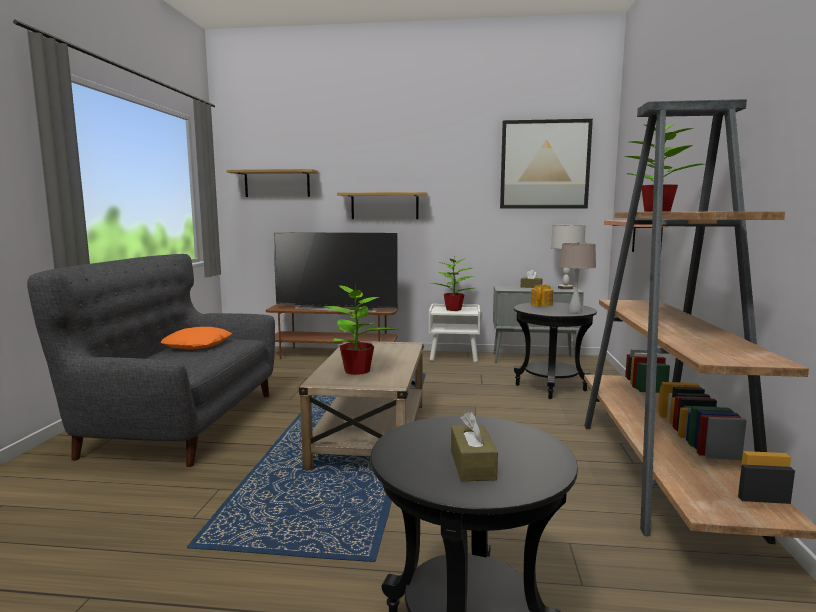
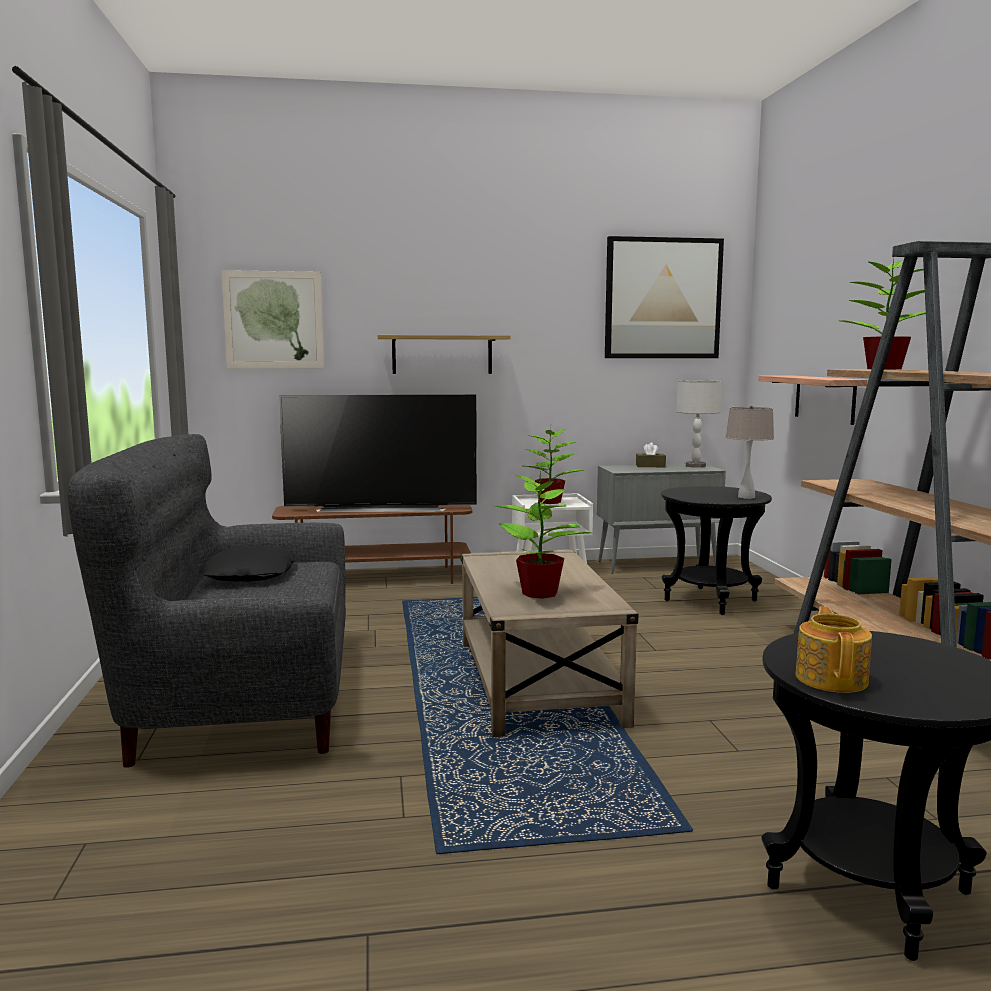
camera: 15 degrees left, 0 degrees up
orange pillow [161,327,232,349] -> black pillow [199,546,296,582]
shelf [226,169,319,197] -> picture [222,270,324,369]
brown tissue box [451,411,498,481] -> none
teapot [531,284,553,307] -> teapot moved to [796,606,872,693]

